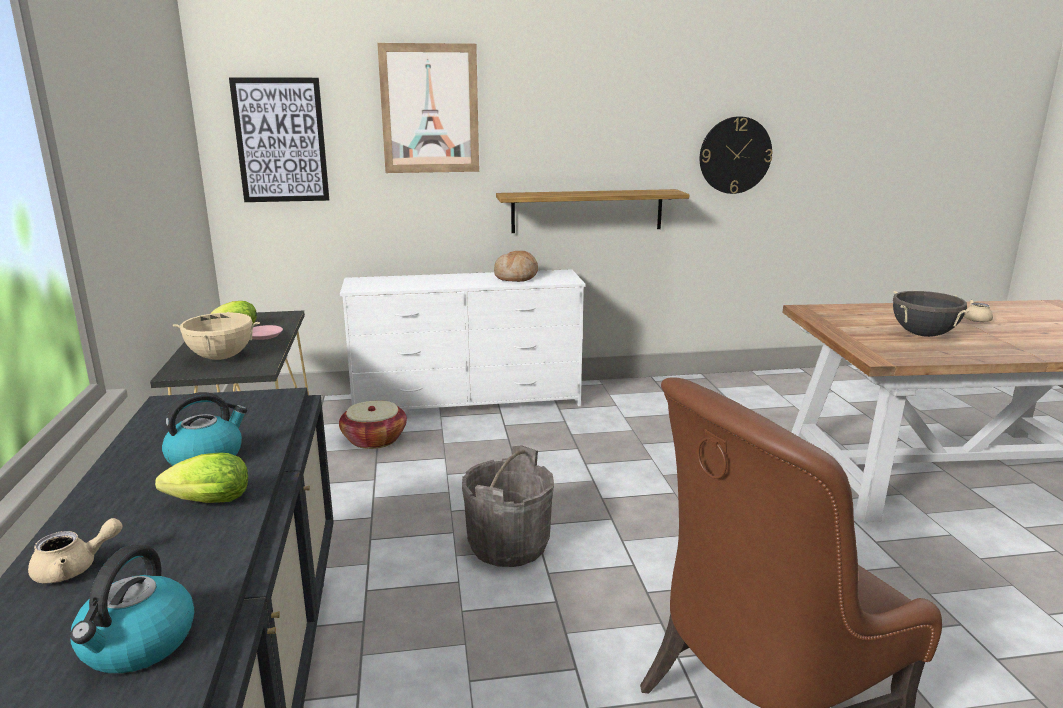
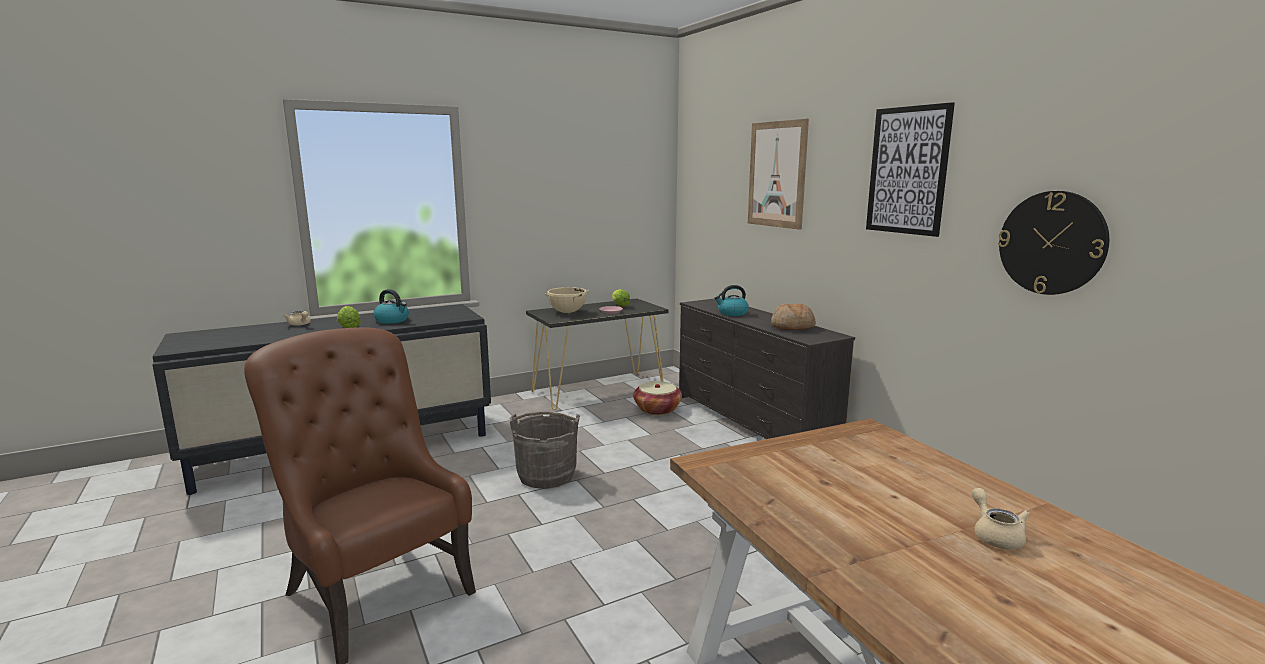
camera: 70 degrees right, 5 degrees down
kettle [70,544,195,673] -> kettle moved to [714,285,749,316]
picture [229,77,329,202] -> picture moved to [866,102,955,237]
white dresser [340,269,586,410] -> black dresser [679,298,855,439]
shelf [496,189,690,233] -> none
black cooking pot [893,291,969,337] -> none

